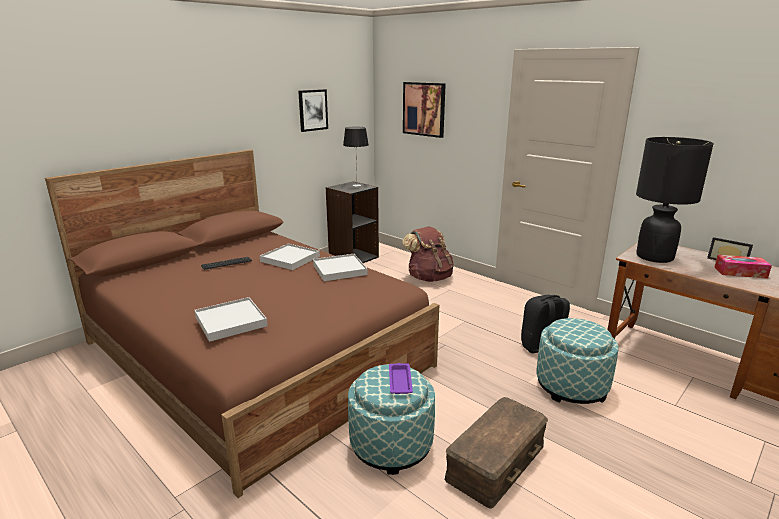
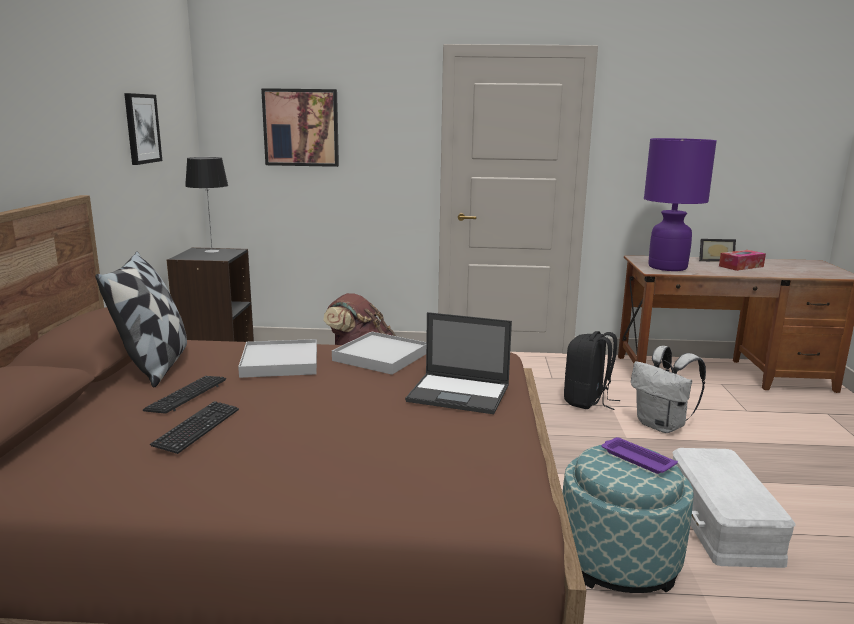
camera: 40 degrees left, 5 degrees down
white tray [195,297,267,342] -> none
brown storage box [445,397,548,509] -> white storage box [673,448,795,568]
ottoman [536,318,619,404] -> white backpack [631,346,706,433]
black table lamp [636,137,714,263] -> purple table lamp [644,138,717,271]
none -> pillow [95,251,187,388]
none -> keyboard [150,401,239,454]
none -> laptop [405,312,512,414]

